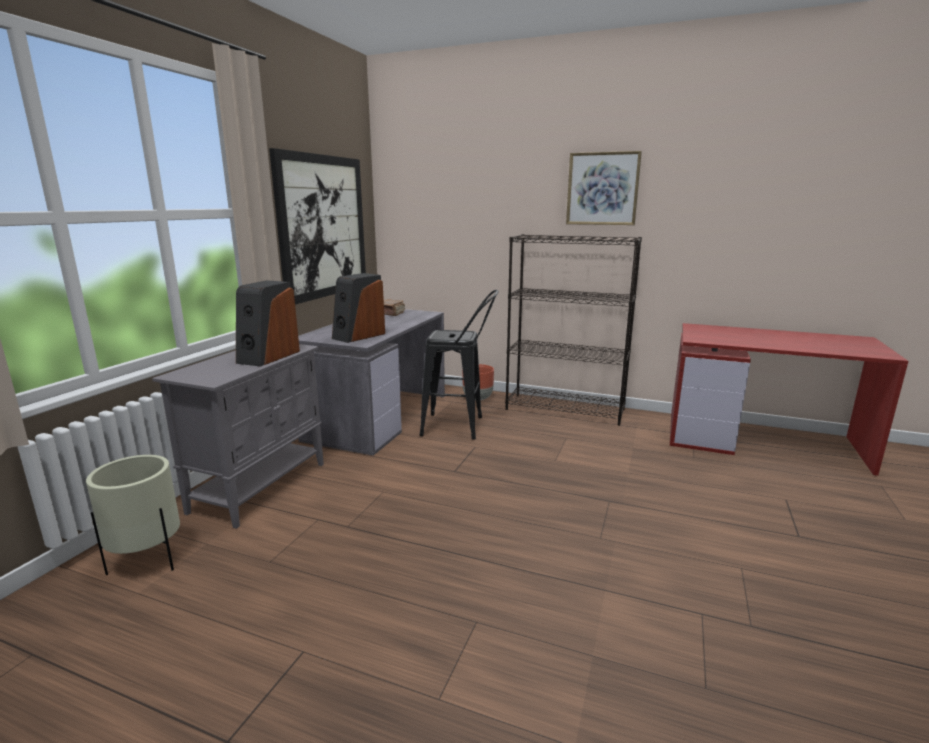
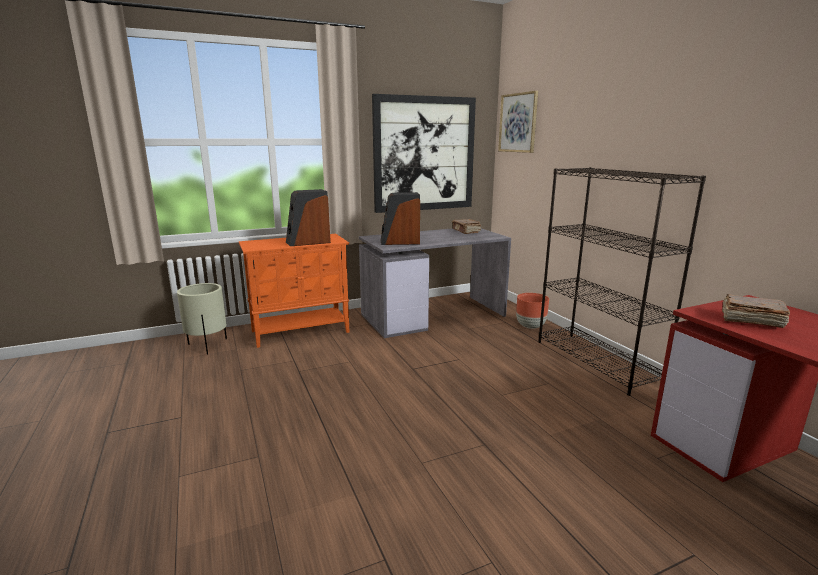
camera: 45 degrees right, 0 degrees up
grey cabinet [152,344,324,529] -> orange cabinet [239,234,350,348]
black stool [420,290,498,440] -> none
picture [566,151,642,225] -> picture moved to [498,91,538,153]
none -> brown book [722,294,790,328]

